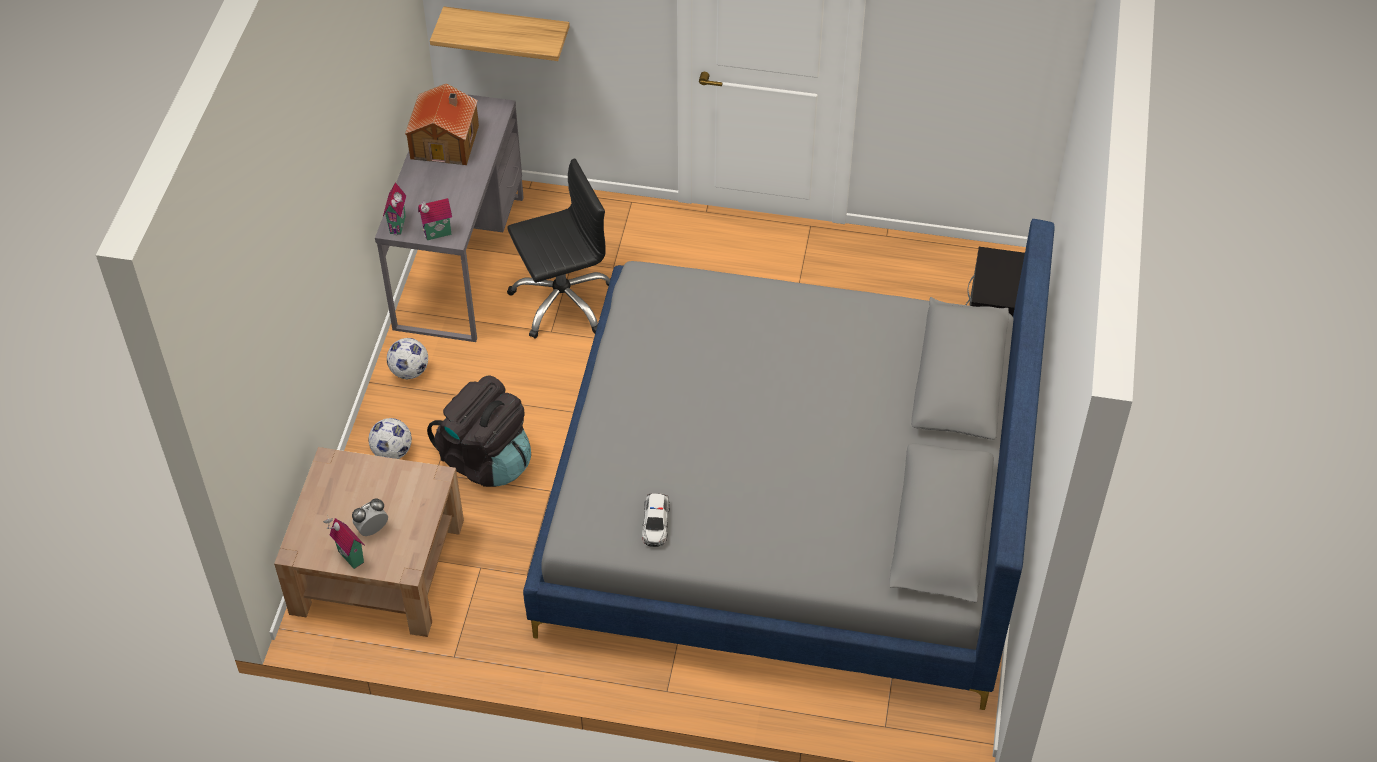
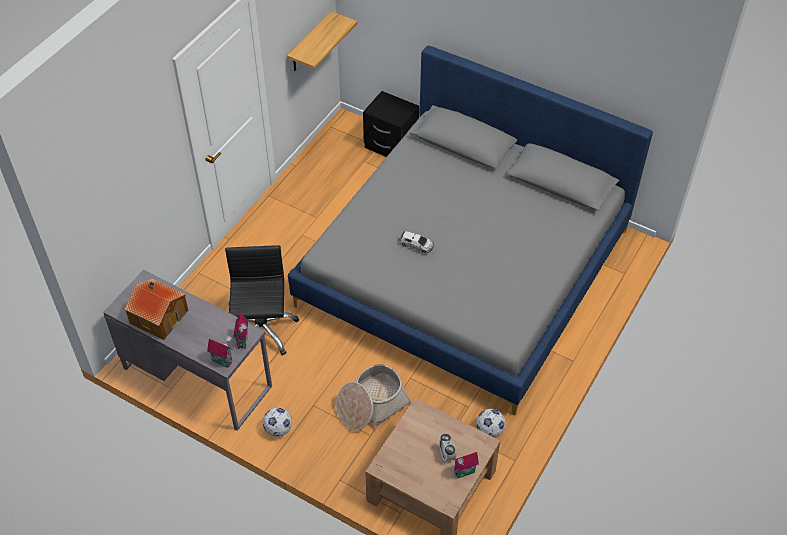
camera: 70 degrees left, 0 degrees up
football [368,418,412,459] -> football moved to [476,409,506,437]
black backpack [427,376,531,487] -> basket [336,364,412,431]
shelf [430,6,570,61] -> shelf moved to [286,11,357,71]
toy car [642,493,670,547] -> toy car moved to [399,231,434,253]

